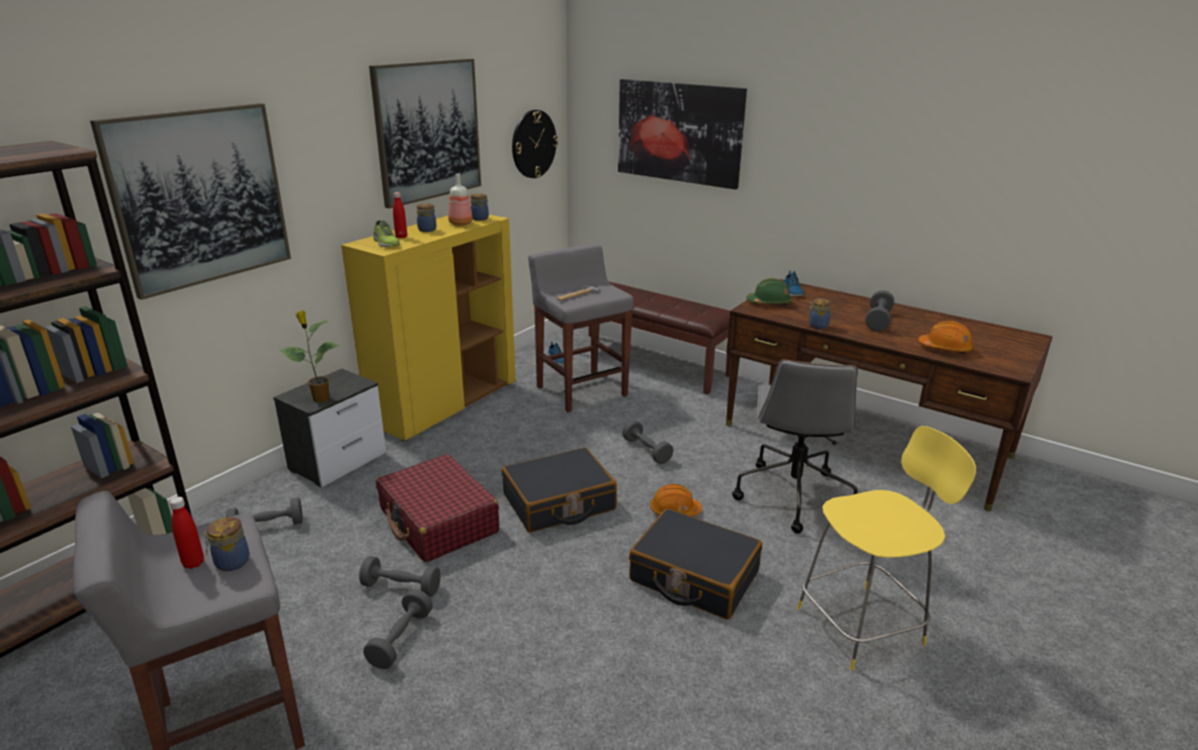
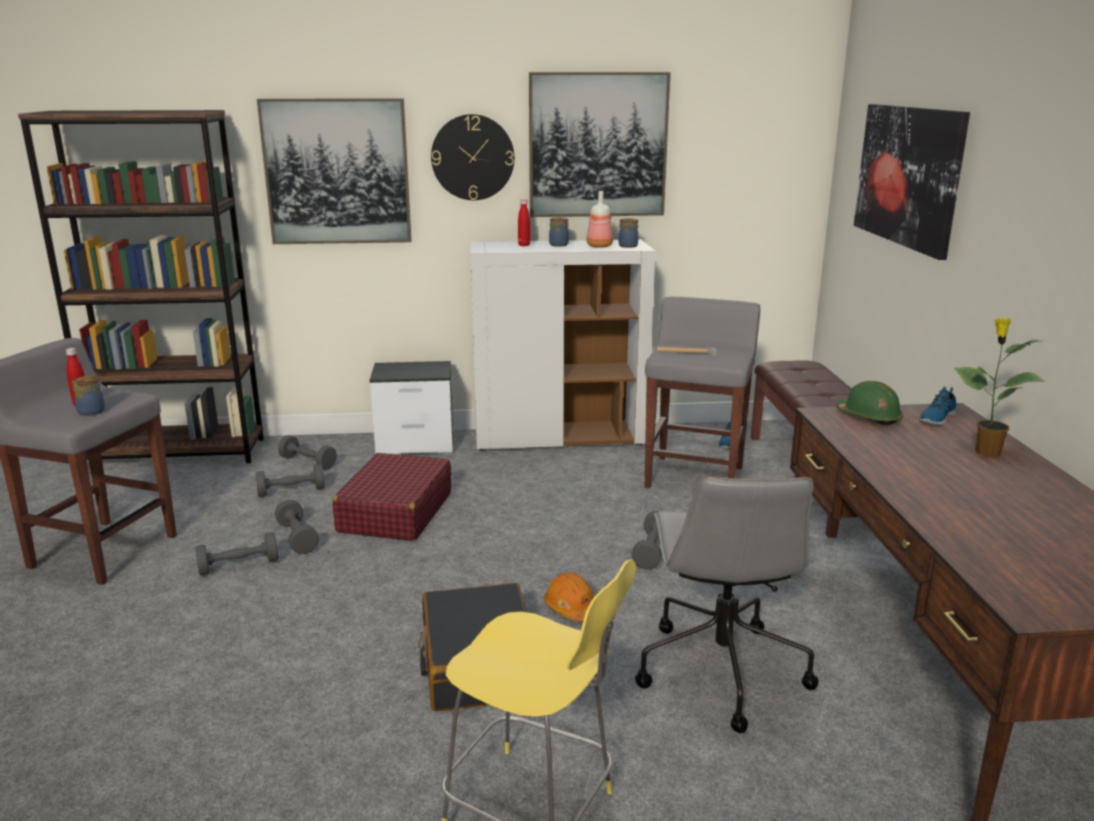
camera: 50 degrees right, 5 degrees down
potted plant [279,310,340,403] -> potted plant moved to [954,318,1045,457]
yellow cabinet [341,215,516,441] -> white cabinet [470,239,655,451]
shoe [373,220,400,247] -> none
black suitcase [502,447,617,532] -> none
wall clock [512,110,558,178] -> wall clock moved to [431,114,514,200]
grey office chair [732,359,858,534] -> grey office chair turned 60 degrees counterclockwise [635,477,819,733]
jar [808,298,831,329] -> none
grey dumbbell [865,290,894,331] -> grey dumbbell moved to [256,464,324,497]
orange hard hat [918,321,974,354] -> none

